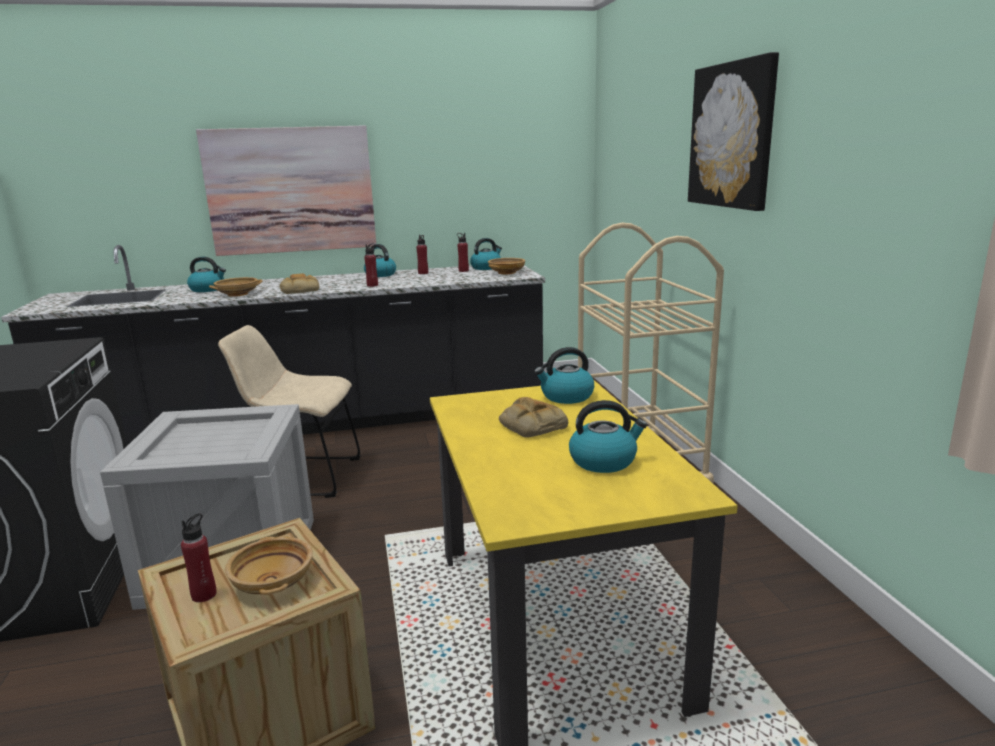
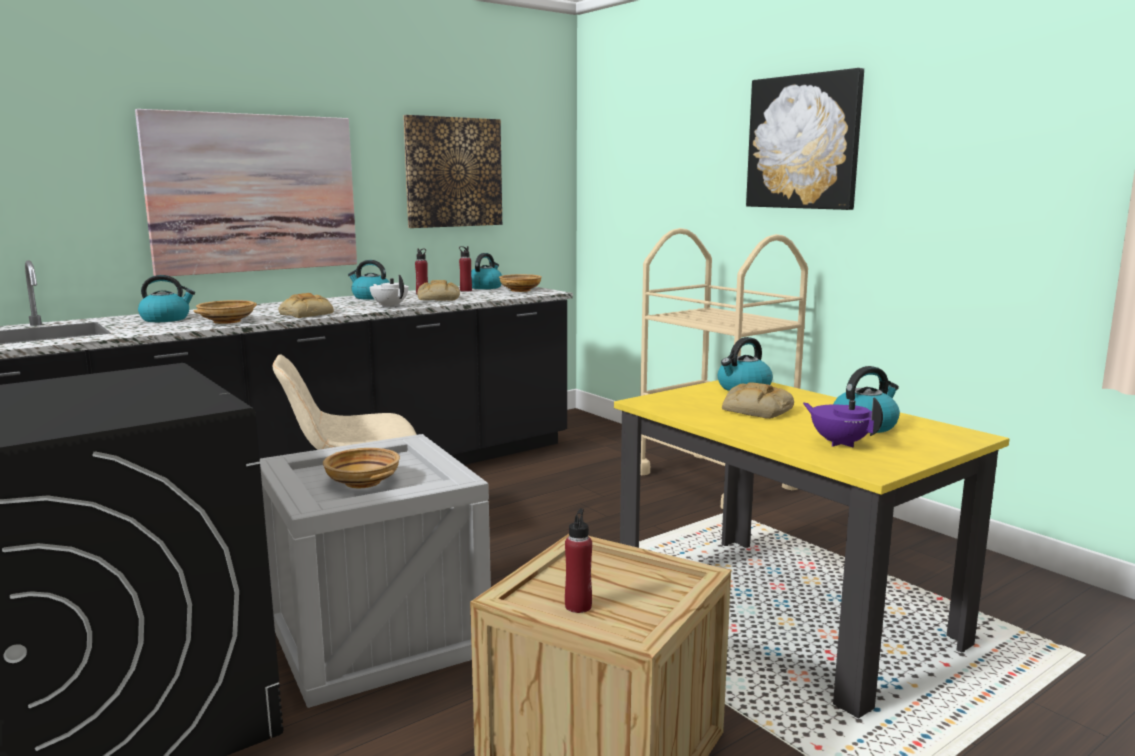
camera: 25 degrees left, 5 degrees down
beige bowl [225,537,313,595] -> beige bowl moved to [323,448,400,488]
red bottle [364,243,378,287] -> white teapot [370,275,408,308]
none -> picture [403,115,502,228]
none -> bread [417,280,460,301]
none -> purple teapot [803,398,883,447]

